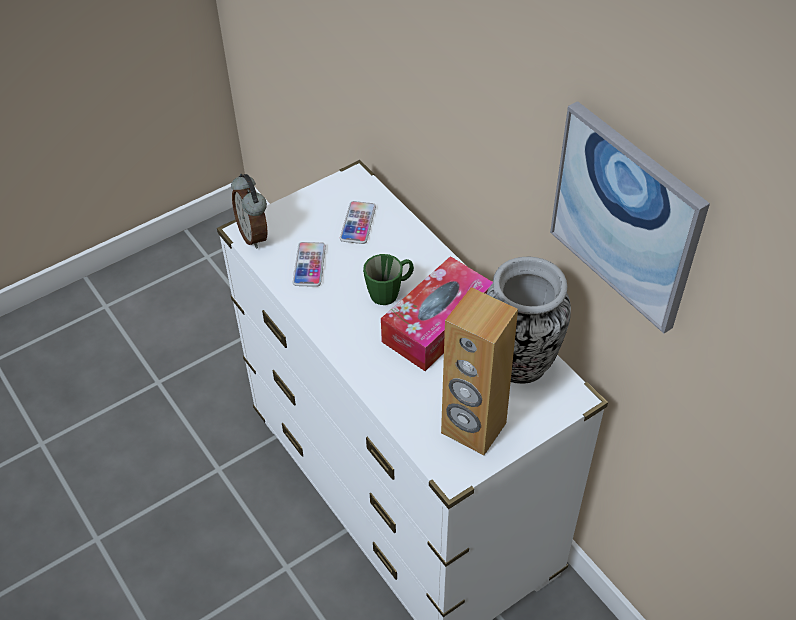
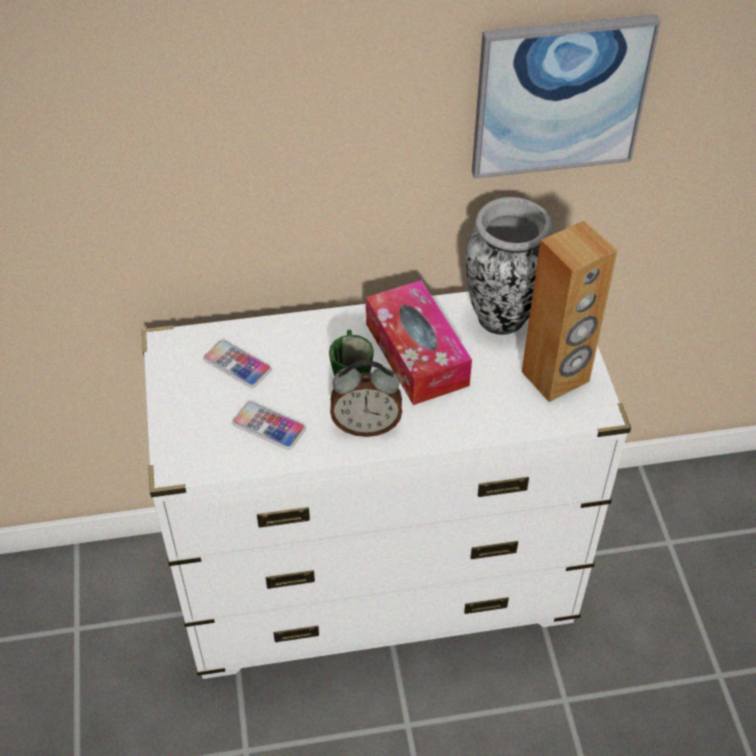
camera: 65 degrees left, 0 degrees up
alarm clock [231,174,268,249] -> alarm clock moved to [330,360,402,437]

